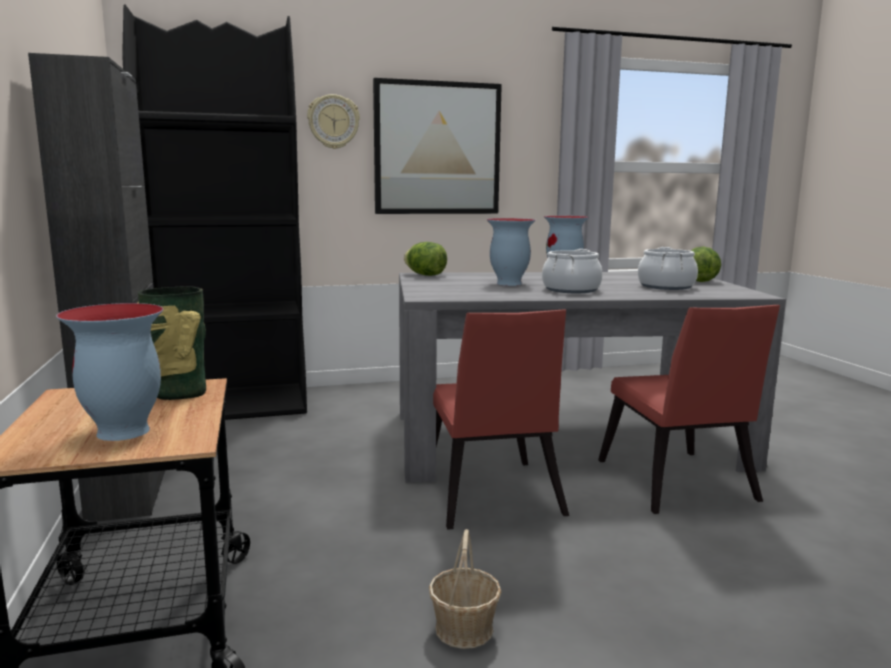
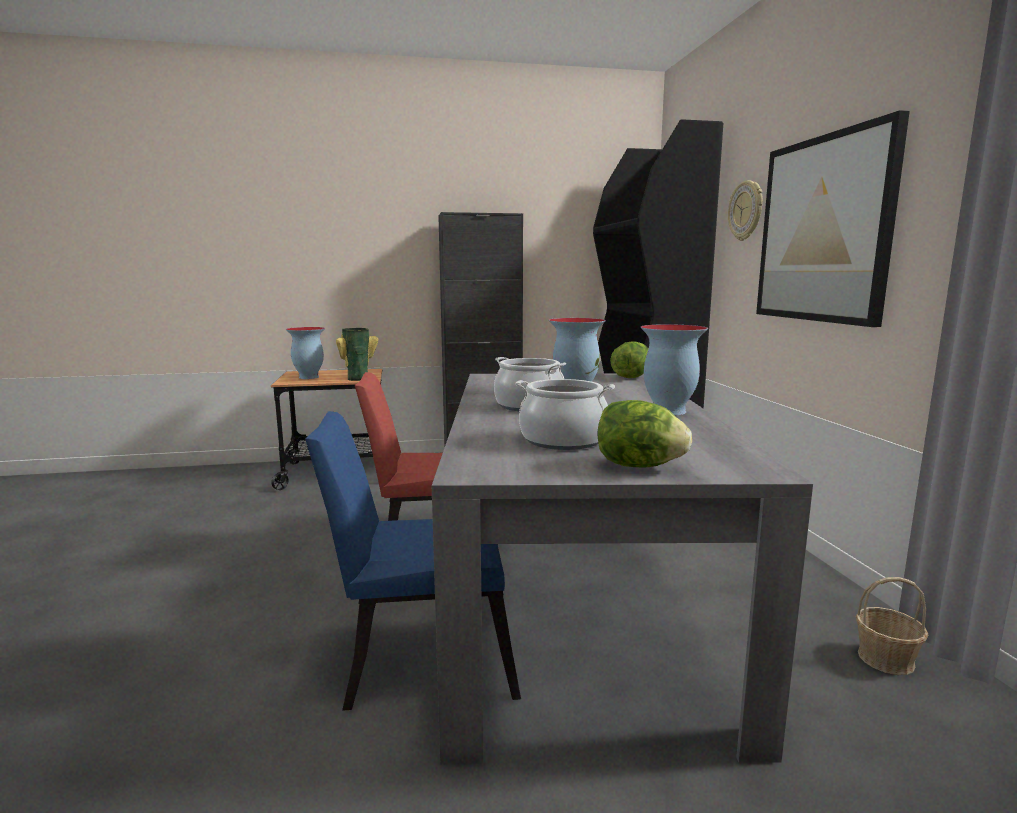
camera: 95 degrees right, 0 degrees up
basket [429,529,501,649] -> basket moved to [856,577,928,675]
red chair [598,305,780,514] -> blue chair [305,411,521,711]

